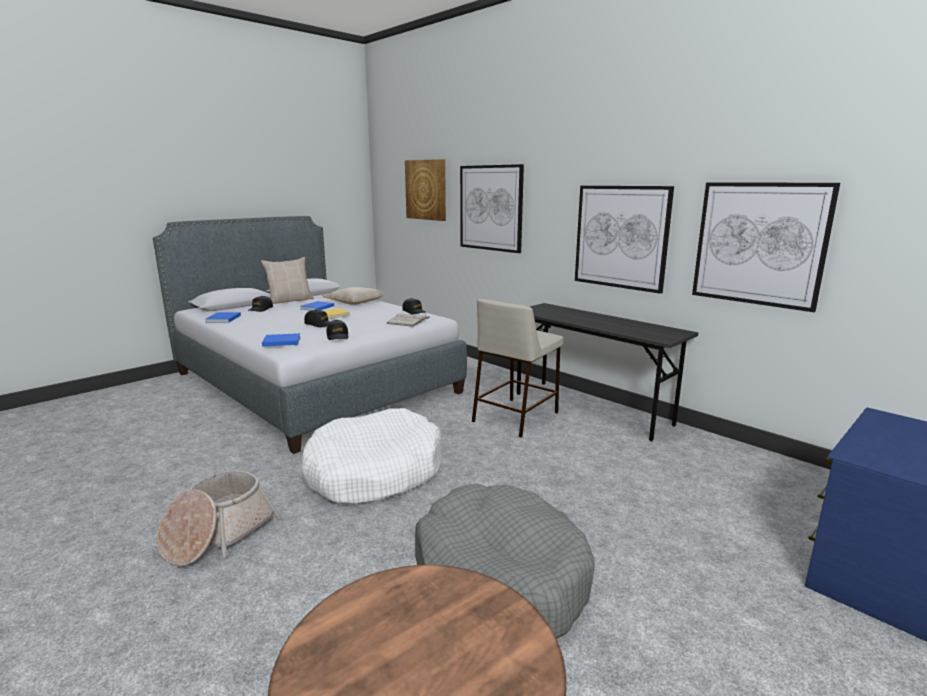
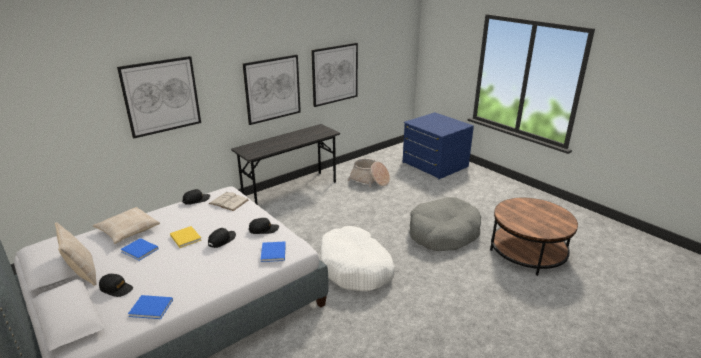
camera: 85 degrees left, 10 degrees up
basket [157,470,281,566] -> basket moved to [348,159,390,187]
picture [405,159,446,221] -> none
beige stool [472,299,563,437] -> none

